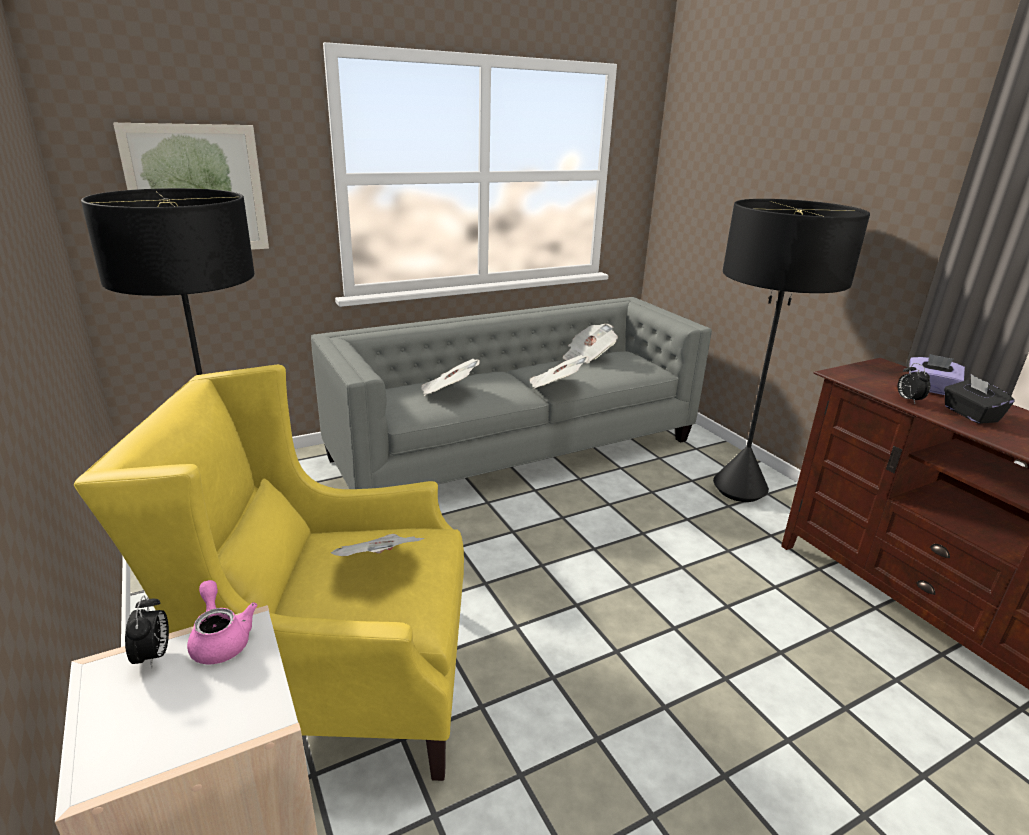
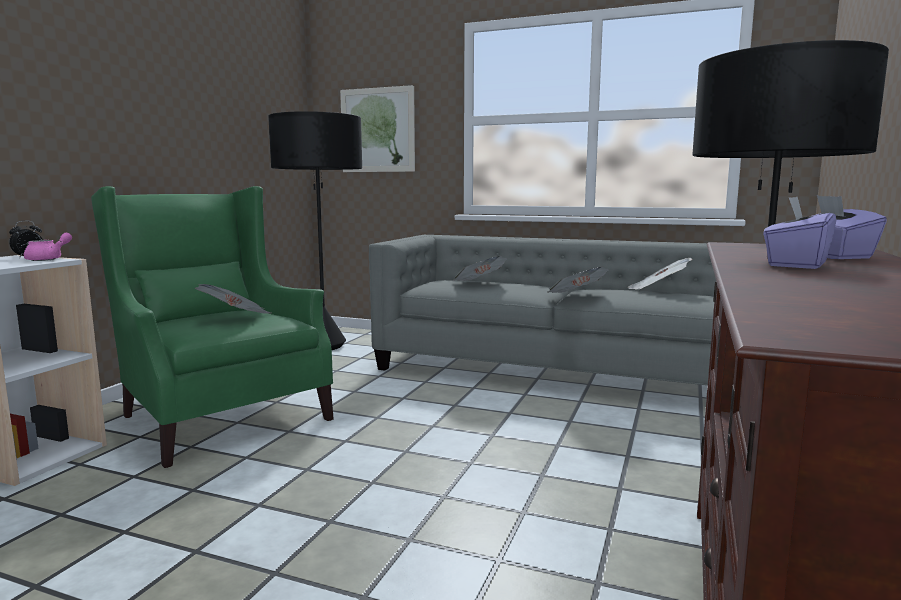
camera: 50 degrees right, 15 degrees down
yellow armchair [74,365,464,781] -> green armchair [91,186,333,468]
alarm clock [897,363,930,404] -> none
black tissue box [944,374,1015,424] -> purple tissue box [763,196,836,269]

